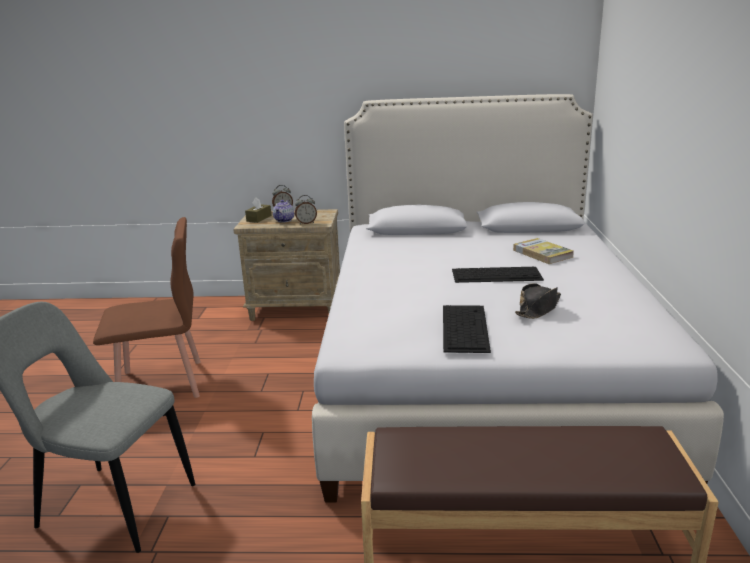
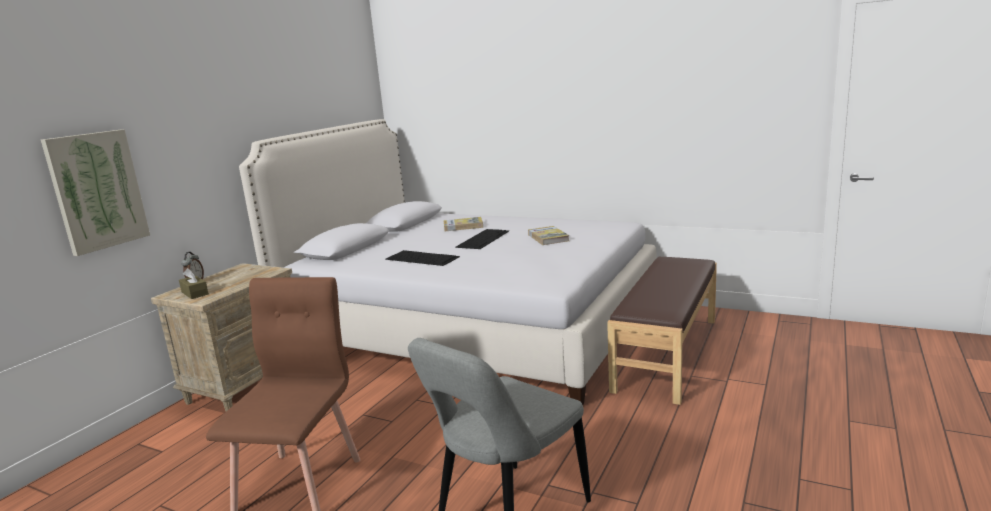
camera: 65 degrees left, 5 degrees down
teapot [273,200,294,223] -> none
alarm clock [295,195,317,224] -> none
keyboard [443,305,491,353] -> keyboard moved to [385,250,460,266]
black hat [515,283,561,319] -> book [528,226,569,245]
none -> picture [41,129,150,256]

